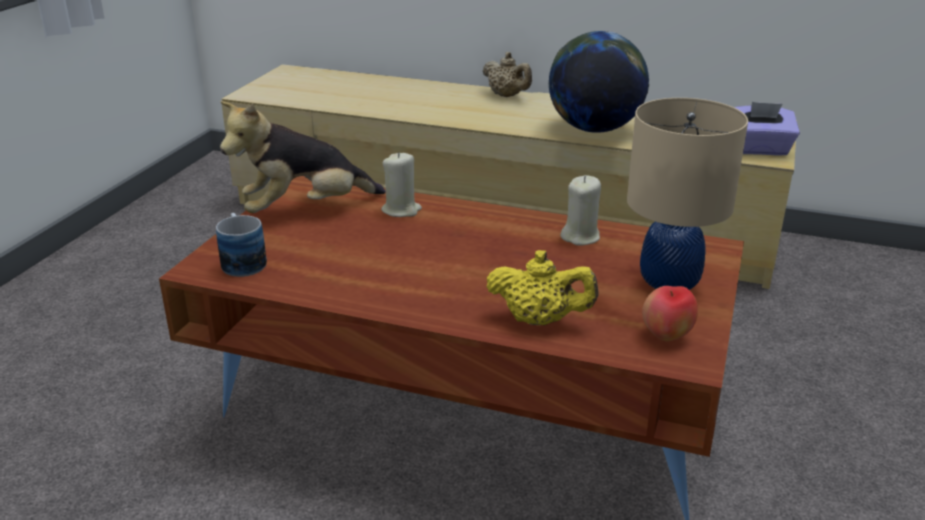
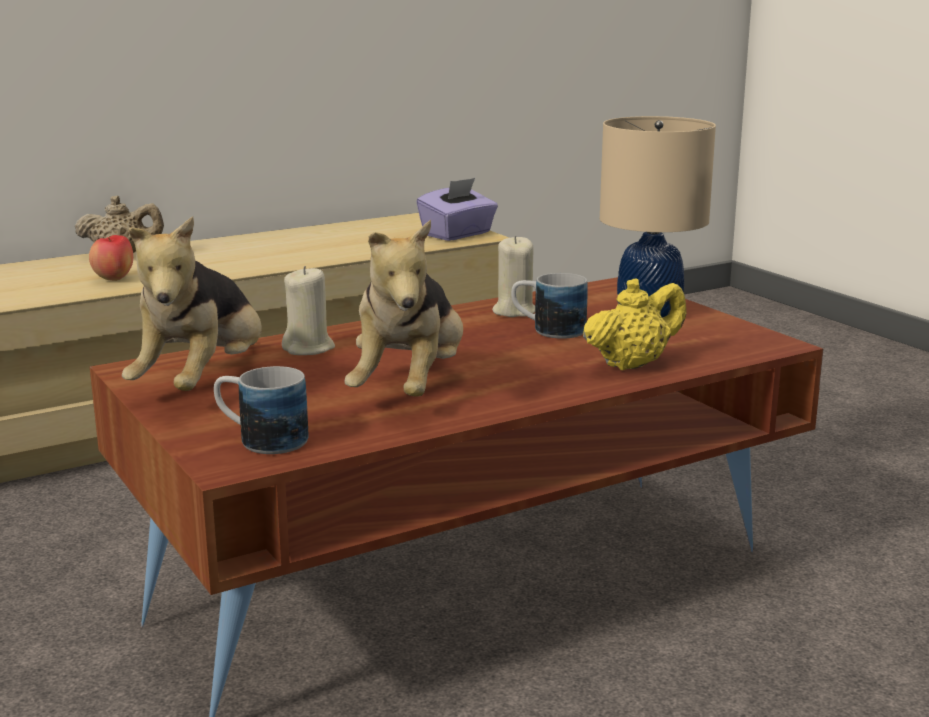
camera: 50 degrees left, 10 degrees down
globe [549,31,649,133] -> none
apple [642,286,698,341] -> apple moved to [89,235,133,281]
none -> plush toy [345,220,463,397]
none -> mug [511,273,588,339]

